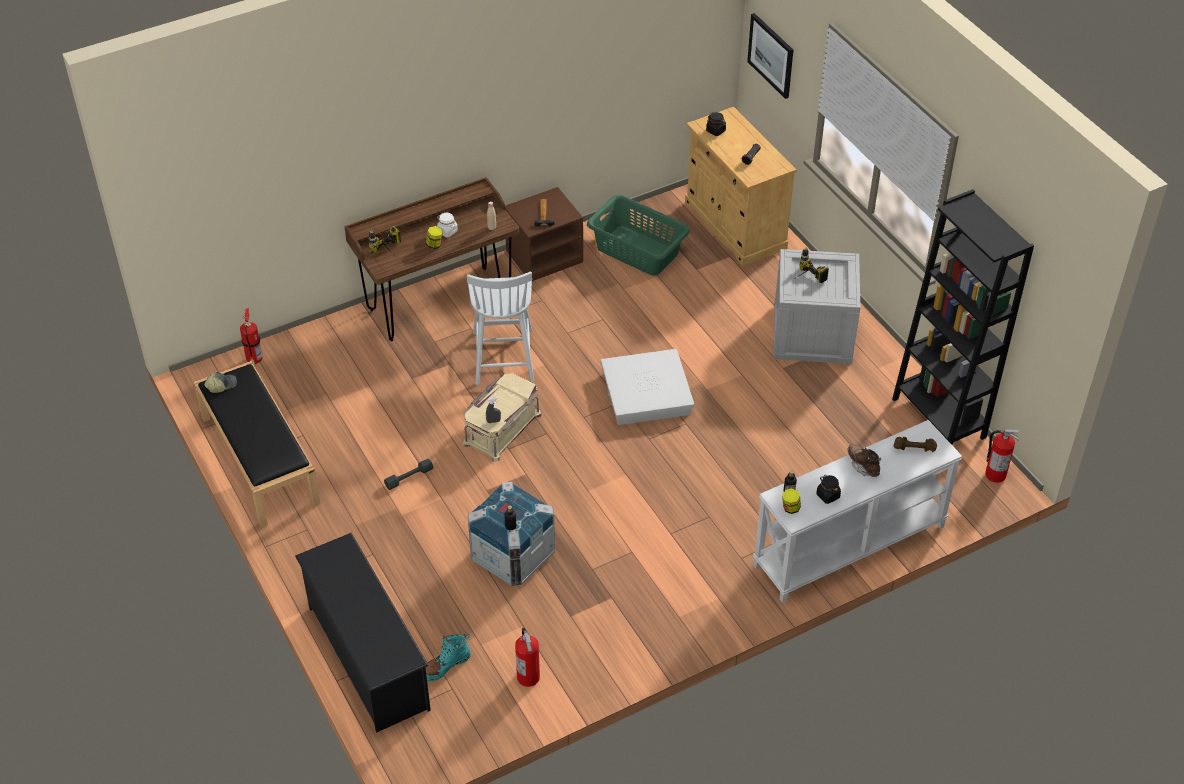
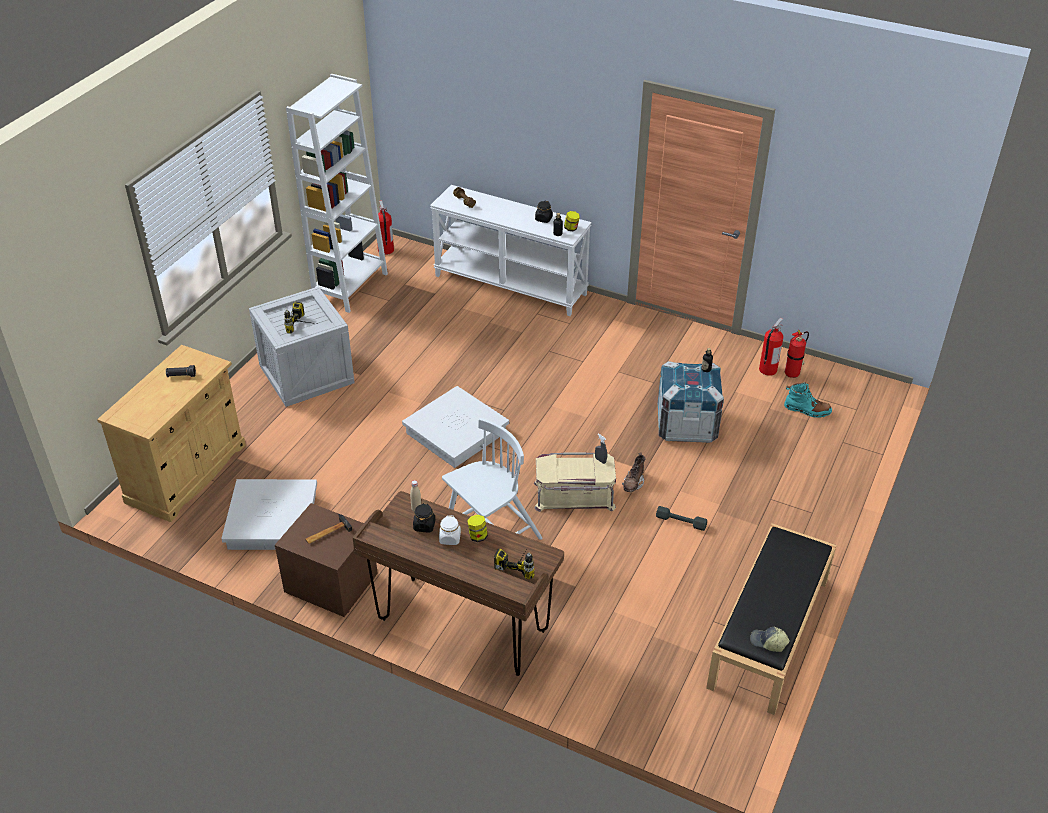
camera: 125 degrees left, 5 degrees down
fire extinguisher [240,308,263,365] -> fire extinguisher moved to [785,330,809,378]
black shoe rack [295,533,431,732] -> none
green laundry basket [587,195,690,276] -> white storage box [221,479,317,550]
black jar [706,112,726,136] -> black jar moved to [413,503,435,533]
picture [747,13,793,99] -> none
brown boot [847,444,881,477] -> brown boot moved to [622,453,646,492]
black bookcase [892,189,1034,445] -> white bookcase [286,74,388,313]

